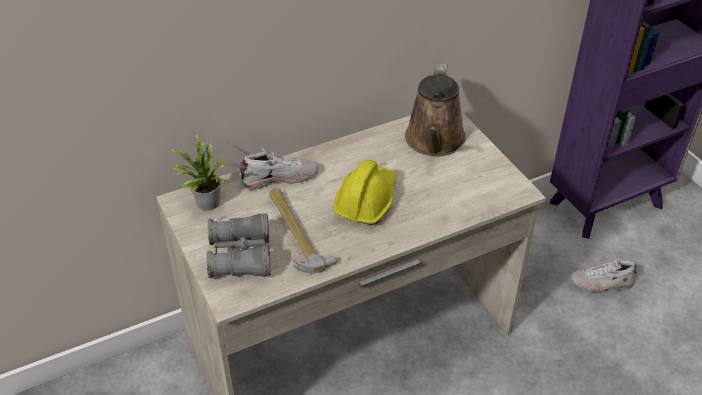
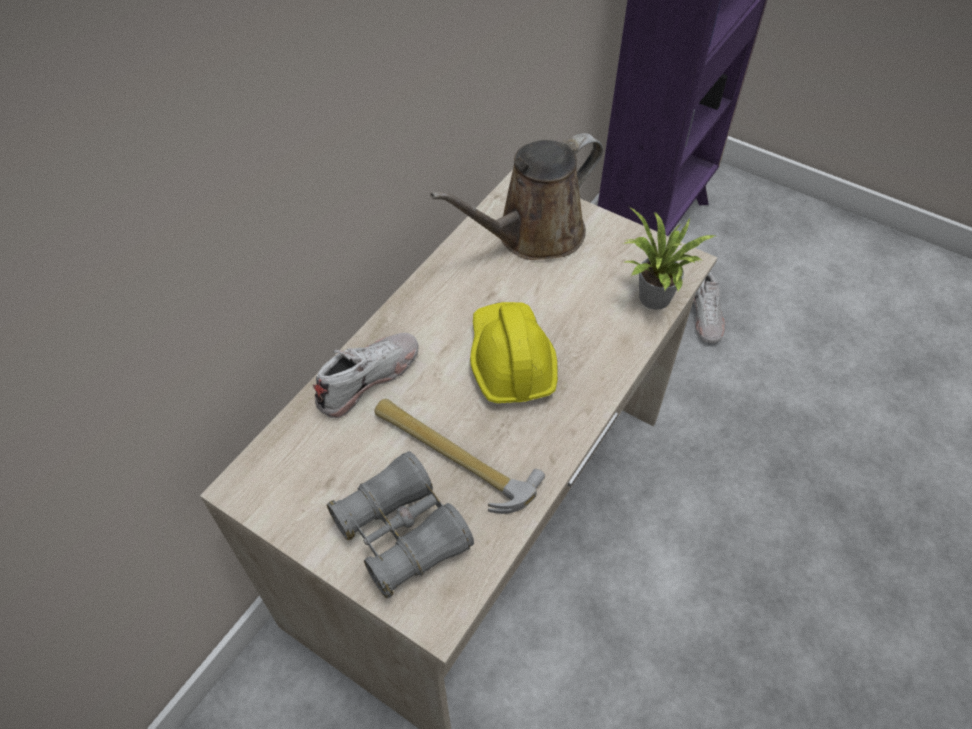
camera: 30 degrees left, 10 degrees up
potted plant [171,133,228,211] -> potted plant moved to [623,207,715,310]
brown watering can [405,64,466,156] -> brown watering can turned 75 degrees clockwise [430,133,603,260]
white shoe [571,257,637,292] -> white shoe turned 60 degrees counterclockwise [693,272,725,343]

